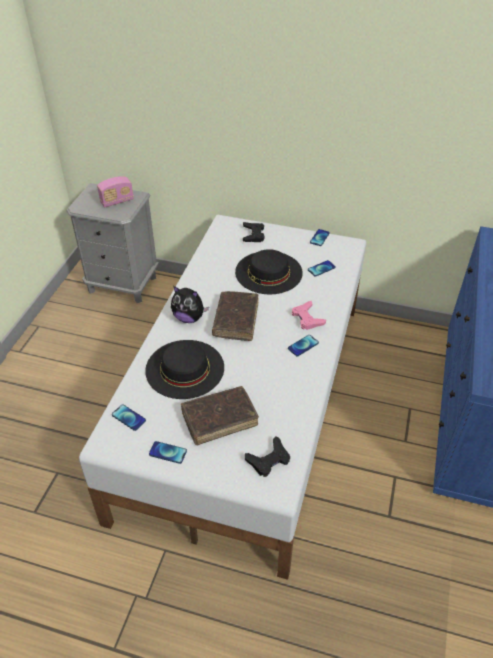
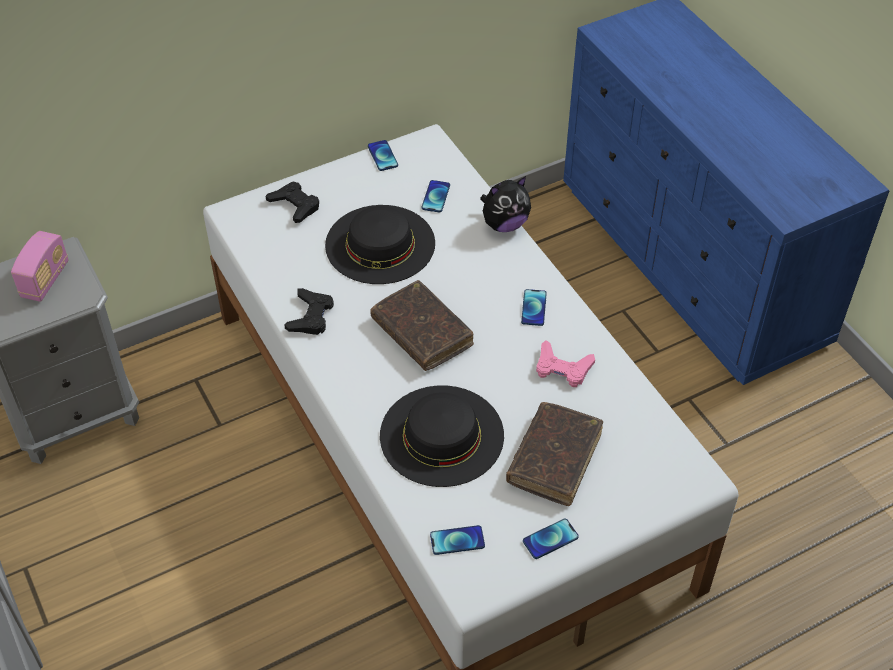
camera: 45 degrees left, 5 degrees up
plush toy [171,286,209,323] -> plush toy moved to [480,176,531,232]
black game controller [245,436,290,477] -> black game controller moved to [284,288,334,335]
pink game controller [292,301,326,330] -> pink game controller moved to [536,340,595,387]

